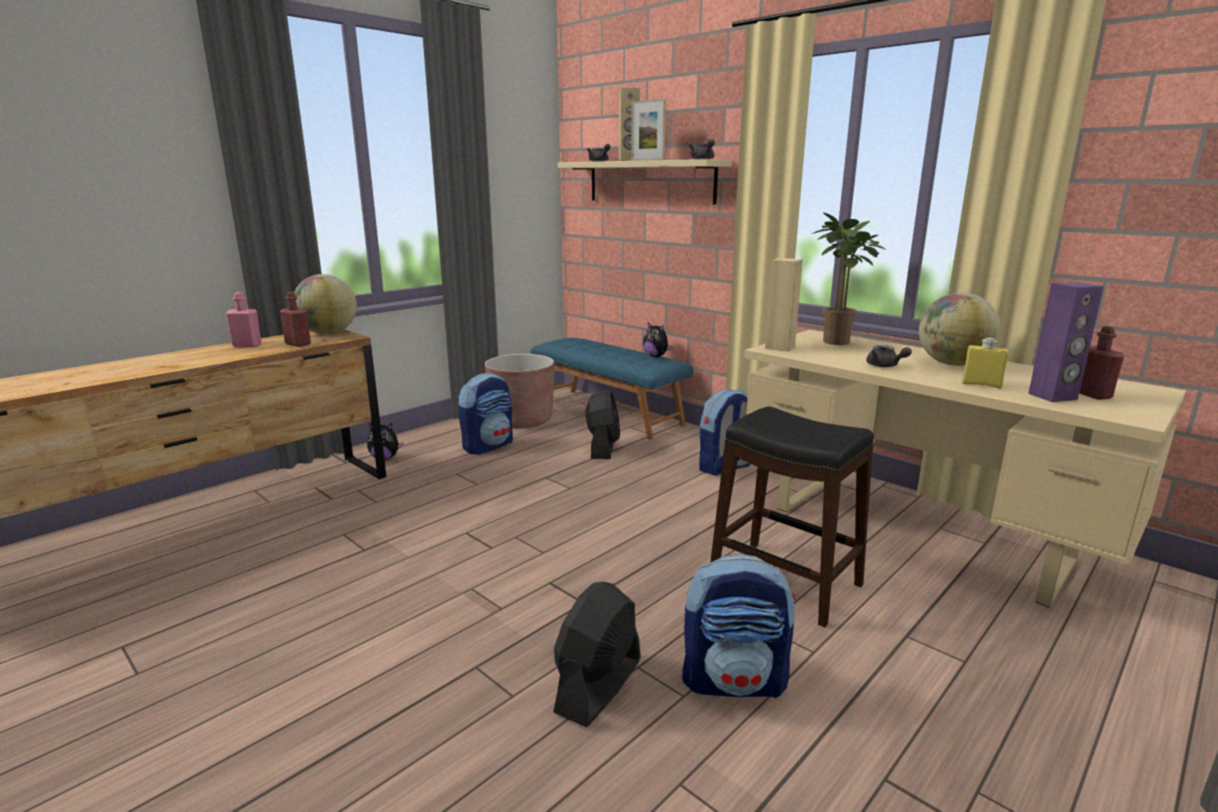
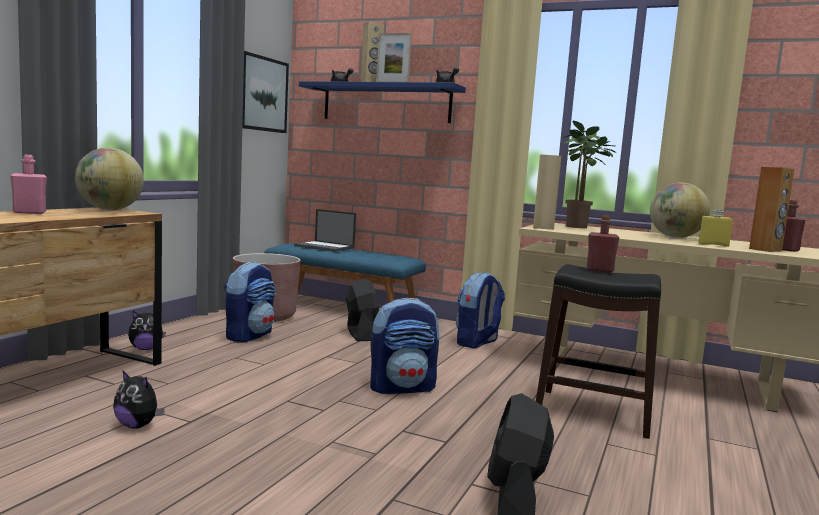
camera: 20 degrees left, 10 degrees down
red bottle [280,292,311,347] -> red bottle moved to [587,215,619,273]
beige shelf [558,159,732,205] -> blue shelf [299,81,466,123]
plush toy [643,322,673,357] -> plush toy moved to [113,370,165,429]
backpack [682,553,796,698] -> backpack moved to [370,298,439,394]
grey teapot [867,345,912,367] -> none
purple speaker [1028,282,1104,402] -> brown speaker [749,167,795,252]
none -> picture [242,51,289,133]
none -> laptop [294,209,356,252]

